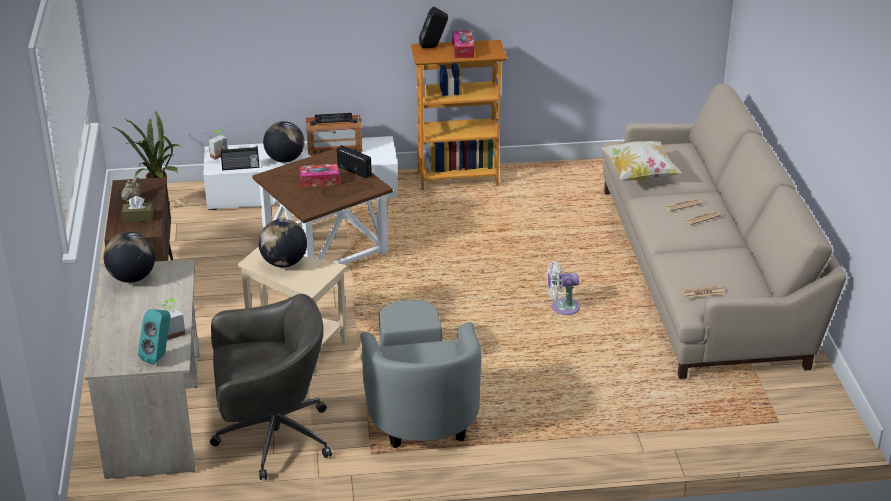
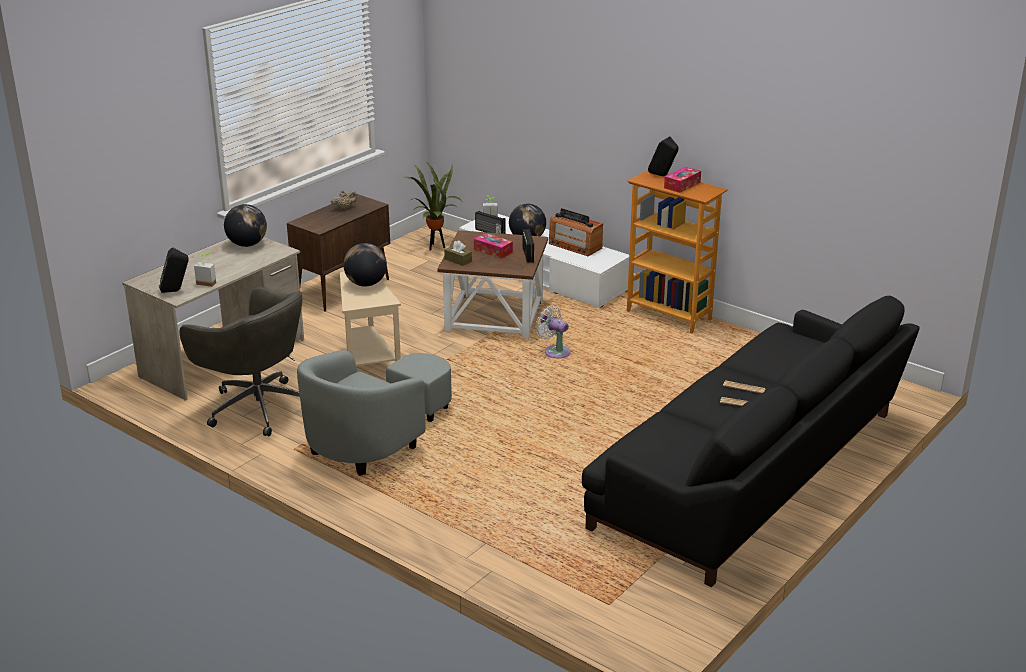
camera: 45 degrees right, 5 degrees down
brown tissue box [122,196,153,222] -> brown tissue box moved to [444,240,472,266]
turquoise speaker [138,309,171,365] -> black speaker [159,248,189,293]
white fan [547,261,580,315] -> white fan moved to [536,305,571,358]
pillow [601,141,682,181] -> none
beige sofa [602,84,846,379] -> black sofa [582,296,919,587]
newspaper [681,286,724,298] -> none

